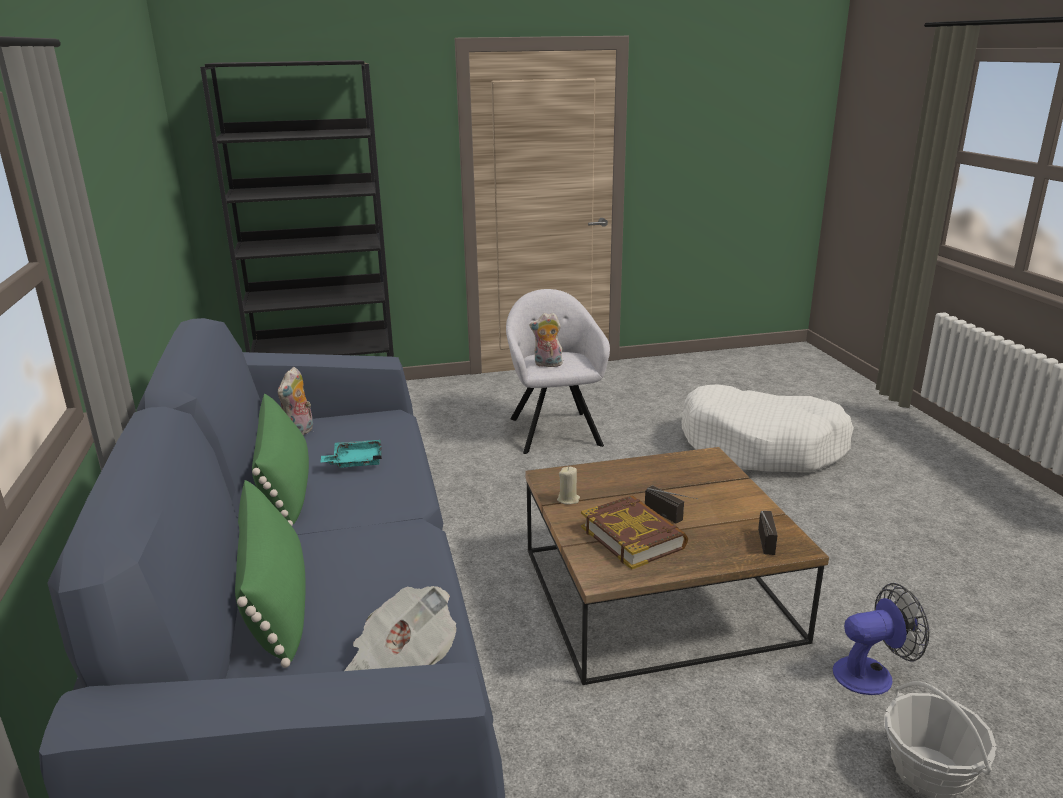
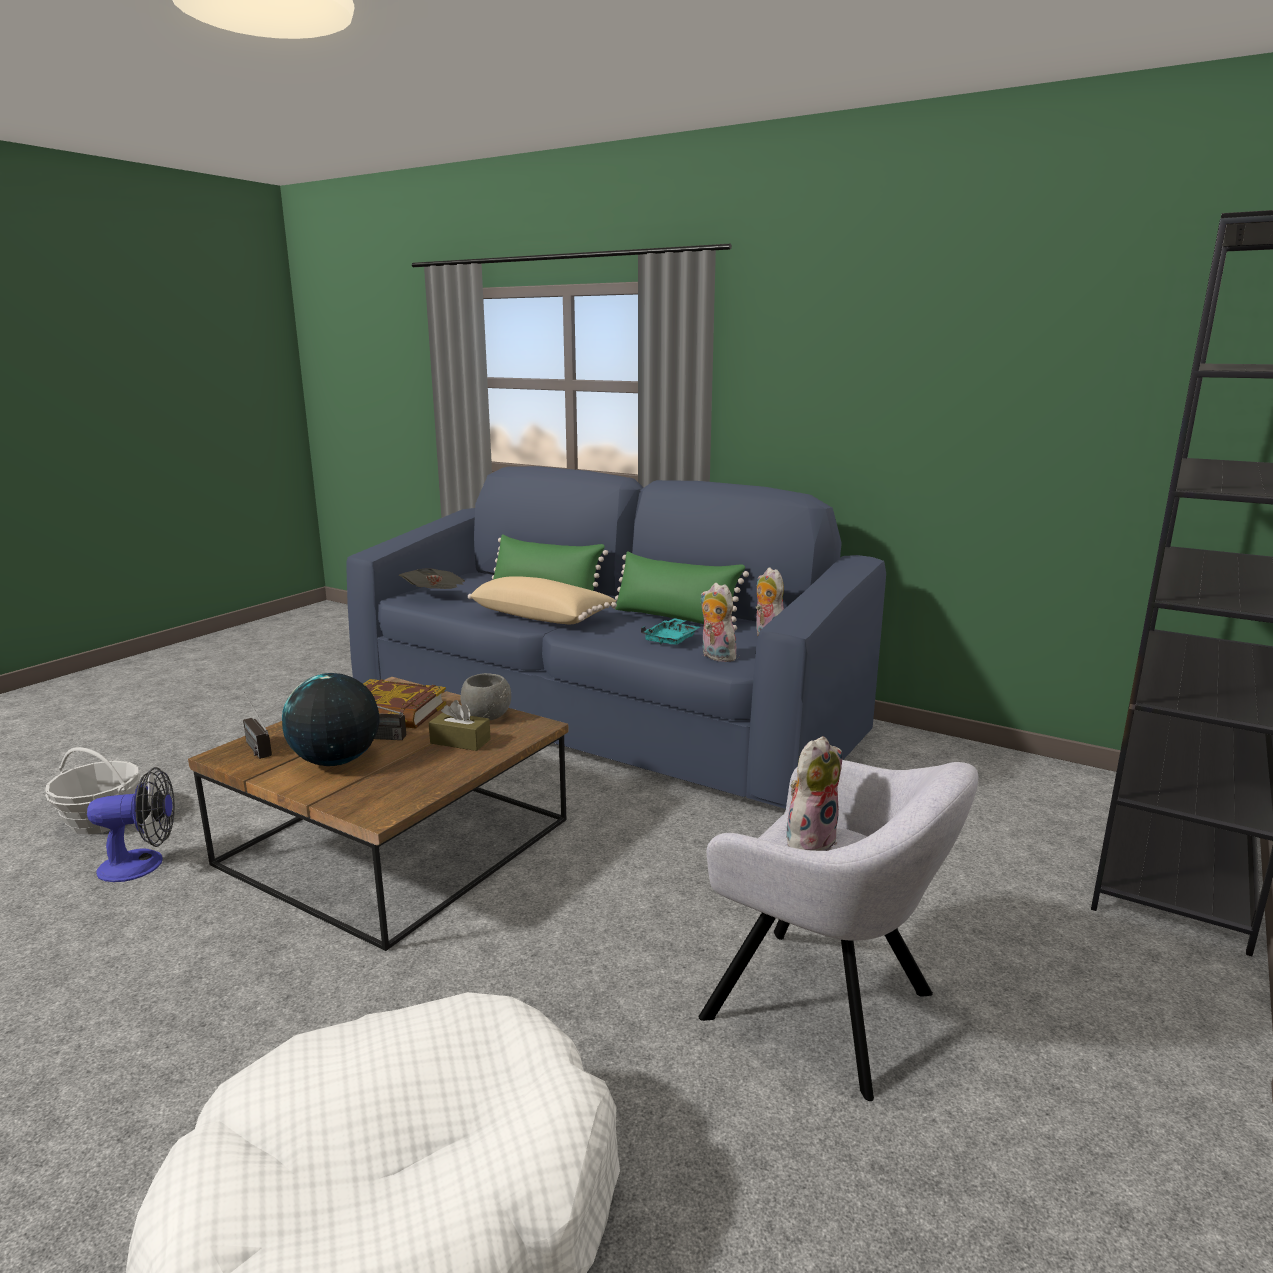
camera: 135 degrees right, 5 degrees down
beige candle [557,467,580,505] -> grey bowl [461,673,511,720]
fan [833,583,929,695] -> fan turned 135 degrees counterclockwise [87,767,175,882]
none -> globe [282,673,379,766]
none -> brown tissue box [429,700,491,751]
none -> beige pillow [468,576,617,624]
none -> plush toy [701,583,736,662]

